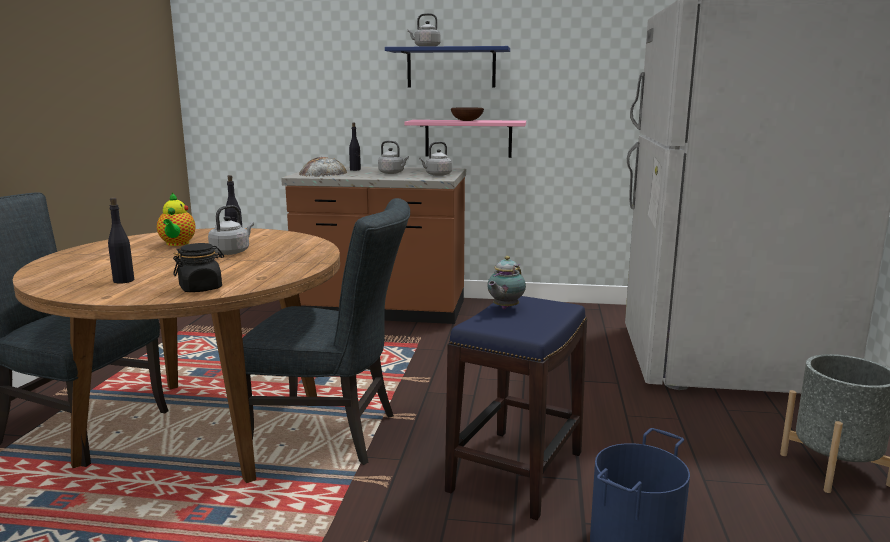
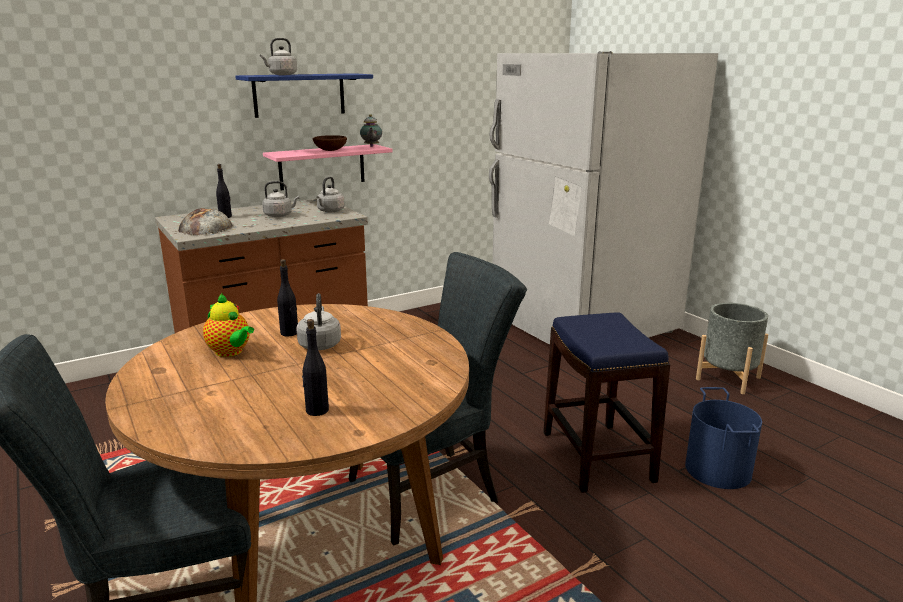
camera: 40 degrees left, 5 degrees up
black jar [173,243,224,292] -> none
teapot [487,256,526,309] -> teapot moved to [360,114,382,147]

